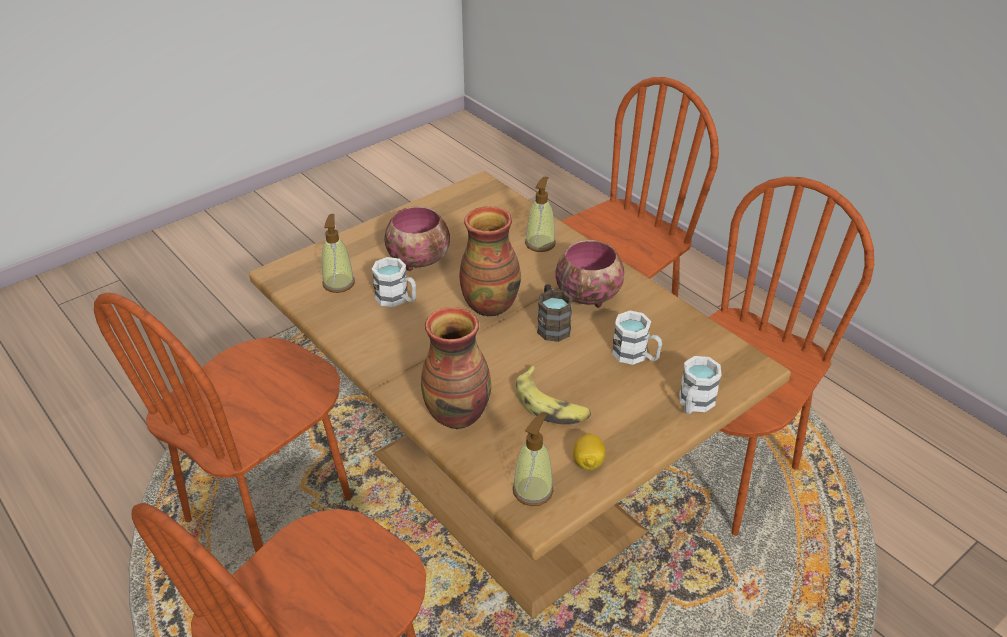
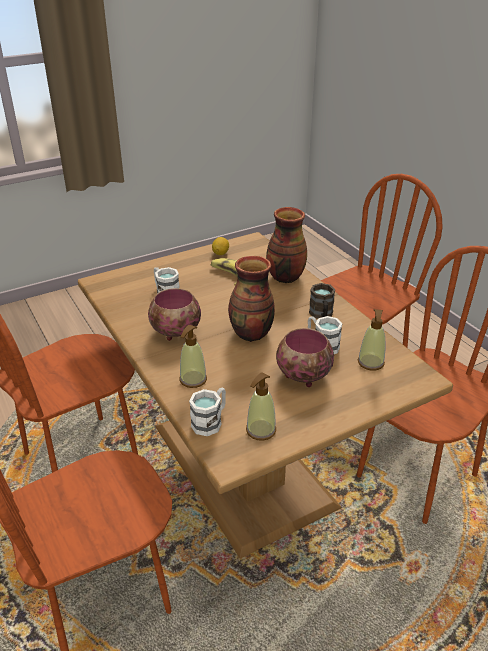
camera: 170 degrees left, 5 degrees down
soap dispenser [513,413,554,506] -> soap dispenser moved to [246,372,276,441]
brown mug [537,284,573,342] -> brown mug moved to [309,283,335,319]
white mug [679,356,721,415] -> white mug moved to [189,388,226,436]

